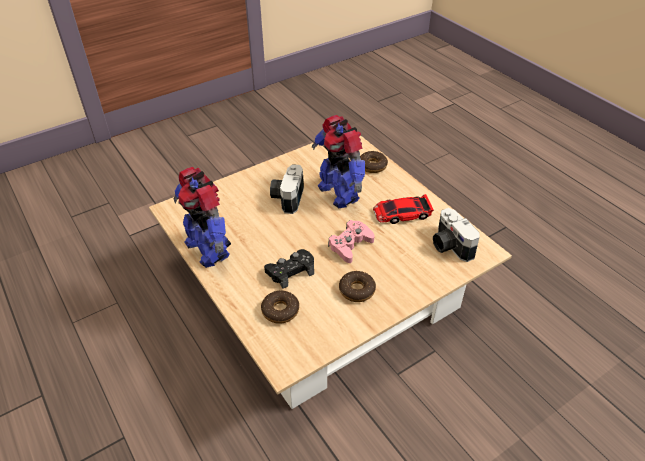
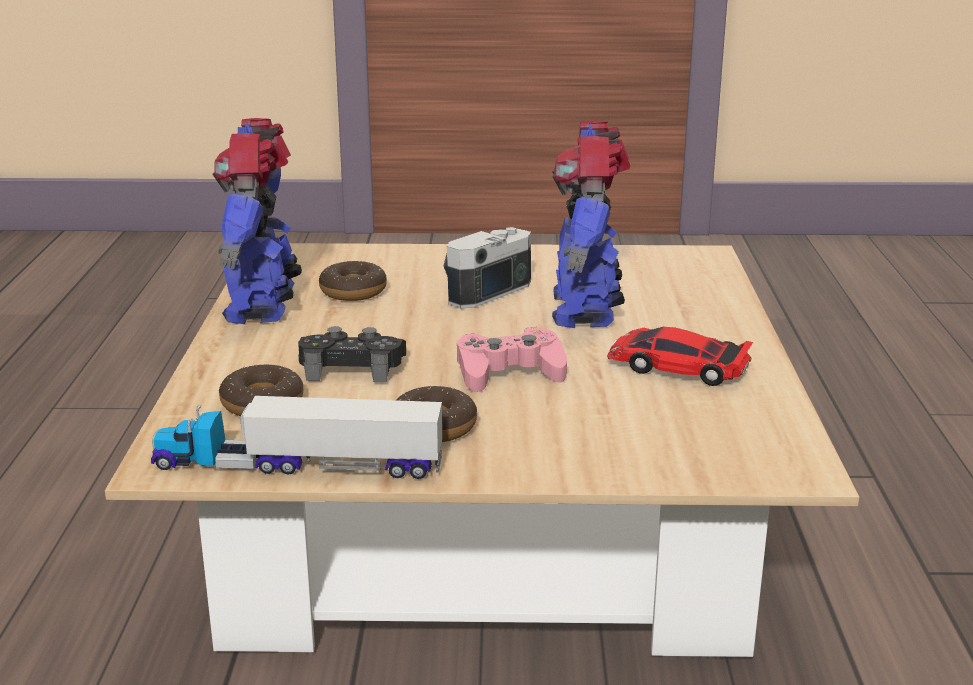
camera: 35 degrees right, 20 degrees down
donut [360,151,388,173] -> donut moved to [319,261,387,301]
camera [433,208,480,262] -> none
none -> toy truck [151,396,443,479]

